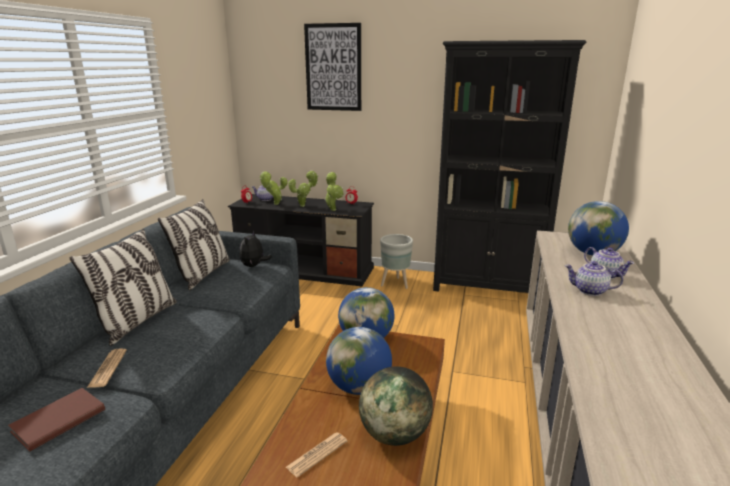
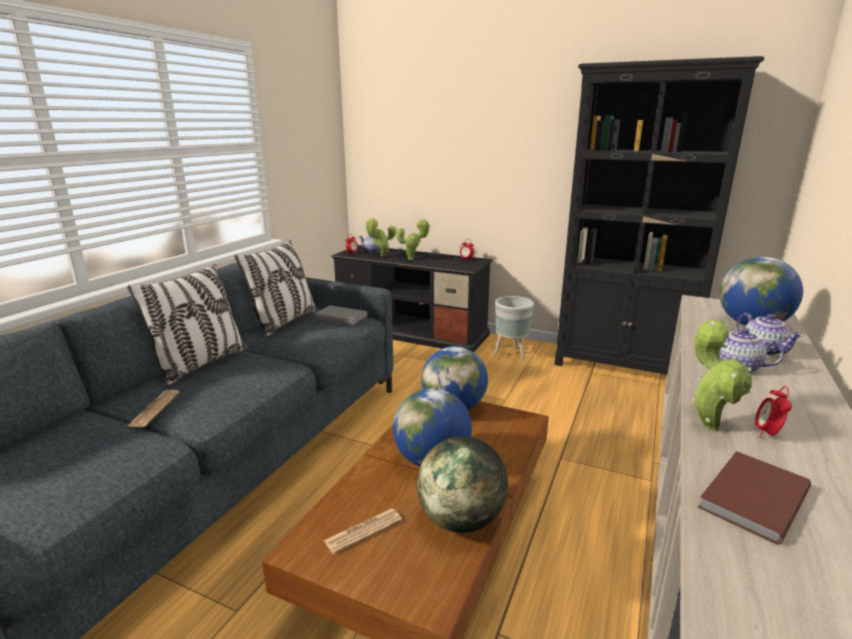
camera: 10 degrees right, 0 degrees up
brown book [8,388,105,452] -> brown book moved to [698,451,811,545]
plush toy [239,230,272,267] -> grey book [314,305,368,325]
picture [304,23,361,111] -> none
potted plant [325,172,344,211] -> potted plant moved to [691,320,752,431]
none -> alarm clock [755,386,792,438]

